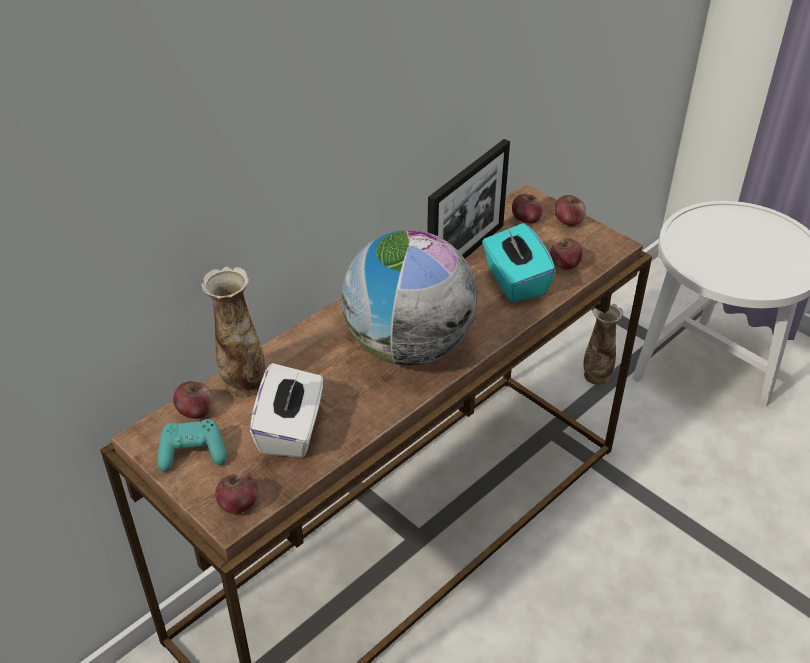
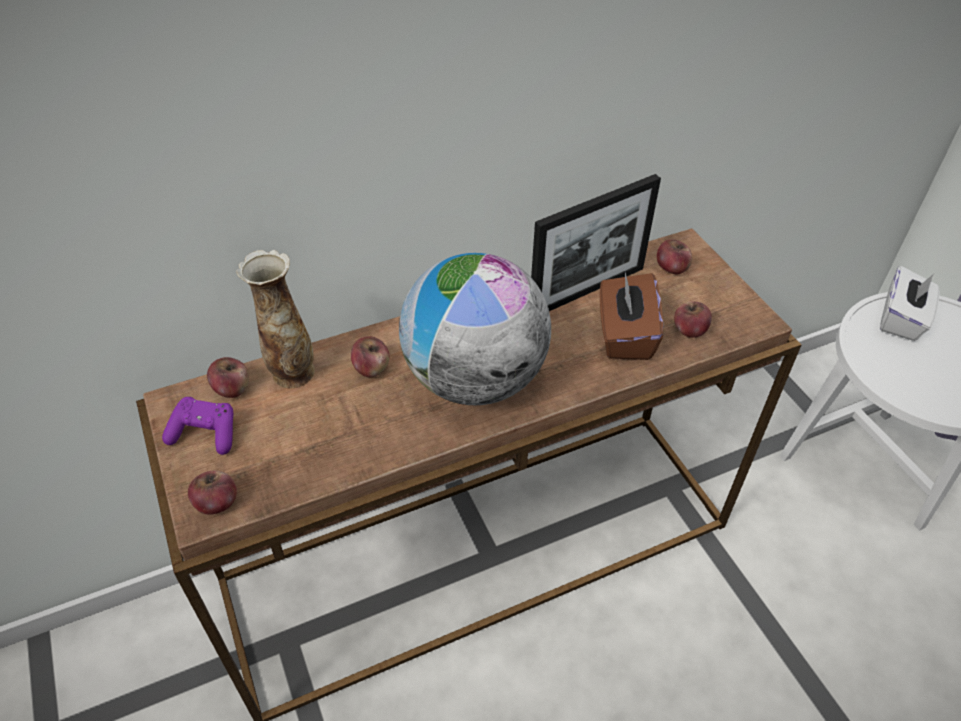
camera: 20 degrees right, 5 degrees up
turquoise game controller [157,419,227,472] -> purple game controller [162,397,233,455]
white tissue box [250,363,323,458] -> white tissue box moved to [880,266,940,341]
turquoise tissue box [482,223,556,302] -> brown tissue box [600,272,663,360]
apple [555,195,586,226] -> apple moved to [351,336,389,377]
vase [583,303,623,385] -> none

